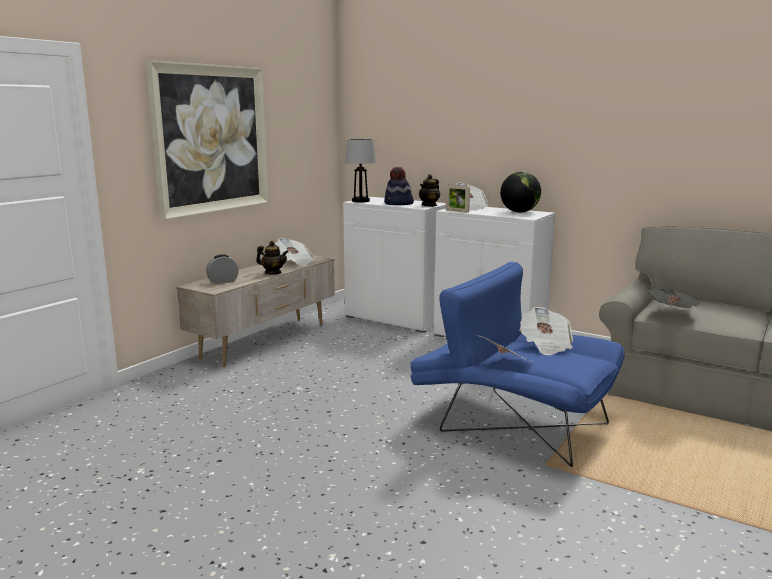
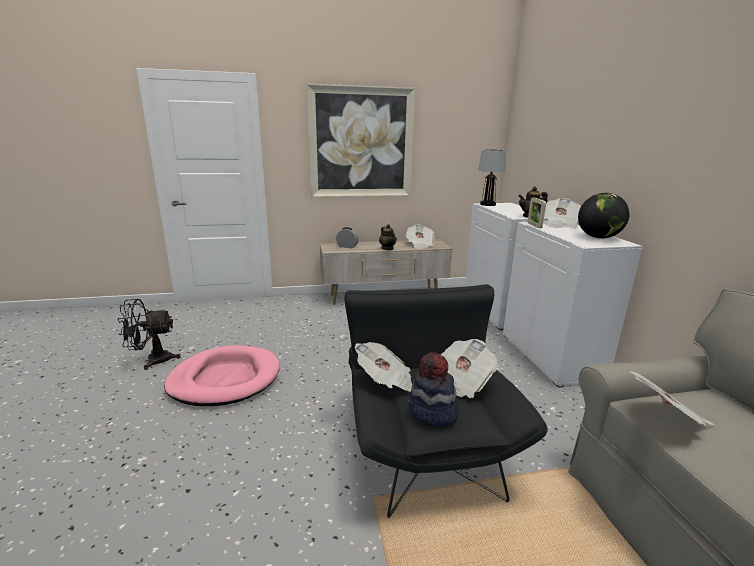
camera: 45 degrees right, 5 degrees up
hat [384,167,414,205] -> hat moved to [408,352,458,427]
blue armchair [410,262,625,467] -> black armchair [345,284,548,518]
none -> black fan [118,299,181,370]
none -> pink dog bed [164,346,280,406]

